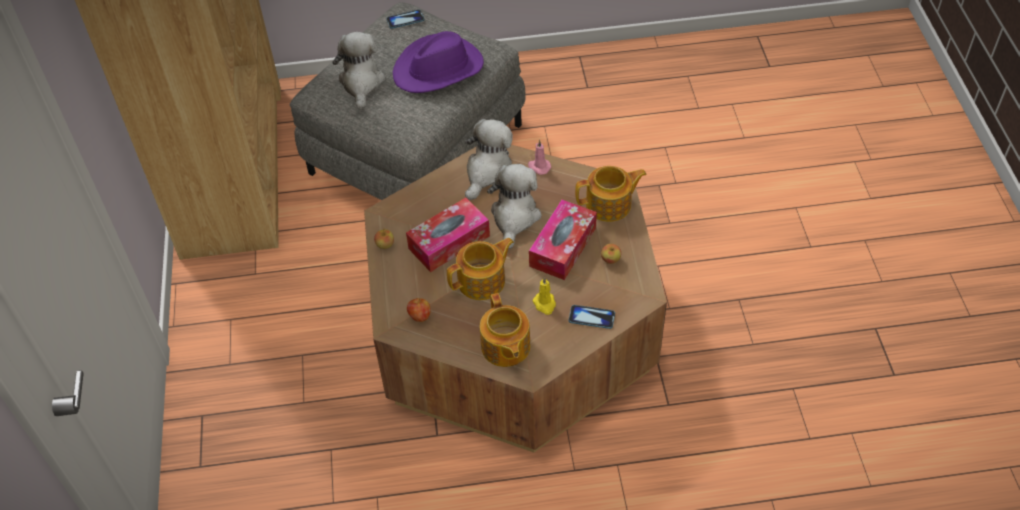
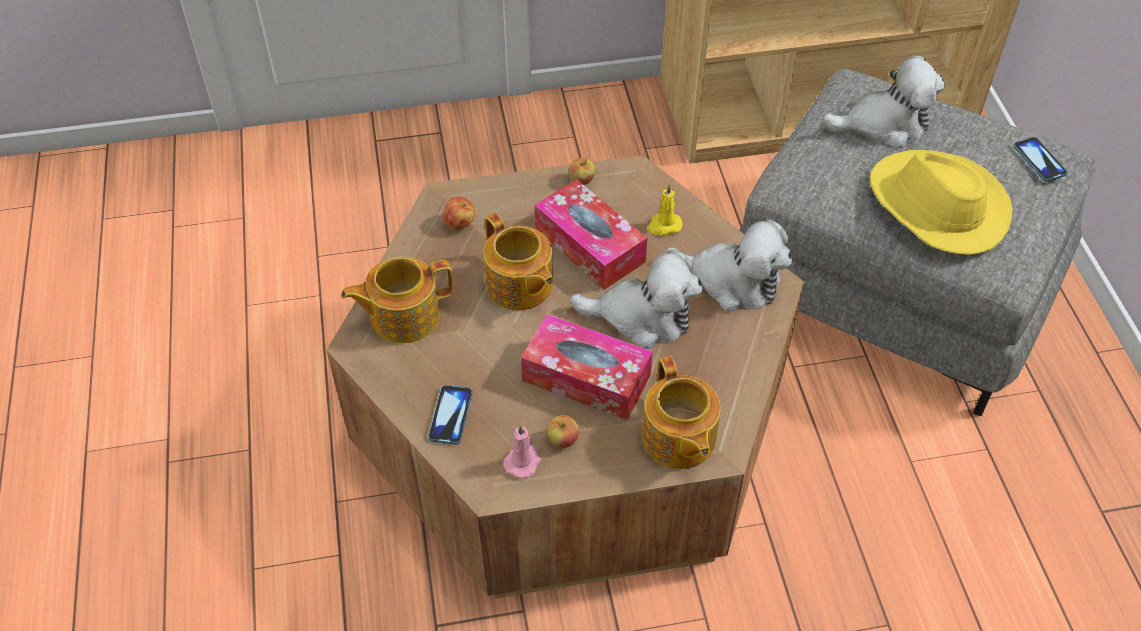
camera: 85 degrees right, 0 degrees up
purple hat [393,31,484,93] -> yellow hat [870,150,1013,255]
pink candle [528,140,551,175] -> pink candle moved to [503,424,541,479]
yellow candle [532,277,556,315] -> yellow candle moved to [647,184,683,236]

